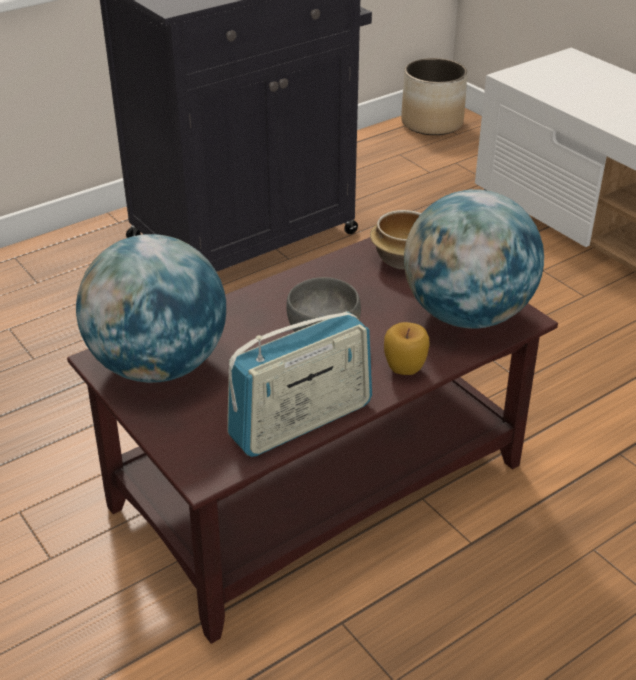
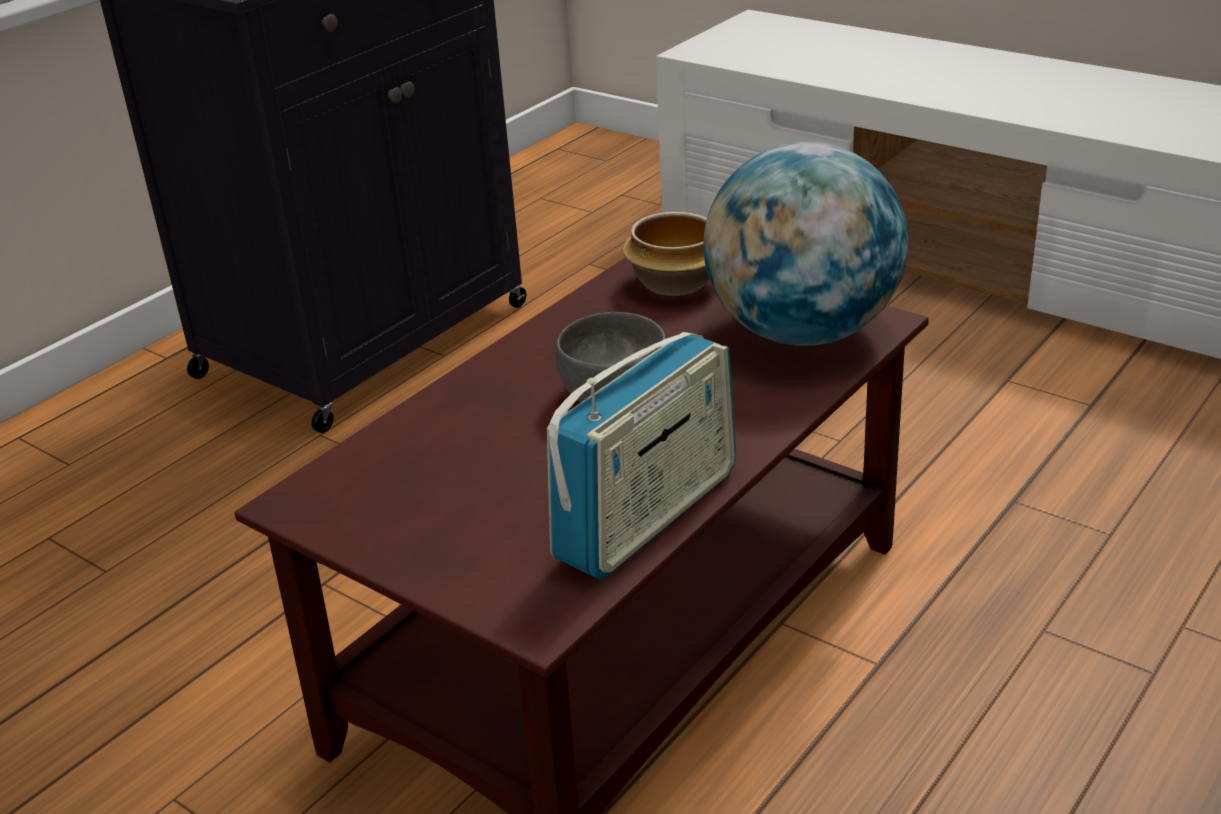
camera: 15 degrees left, 5 degrees down
globe [76,234,226,383] -> none
apple [384,322,430,375] -> none
planter [401,58,468,135] -> none

